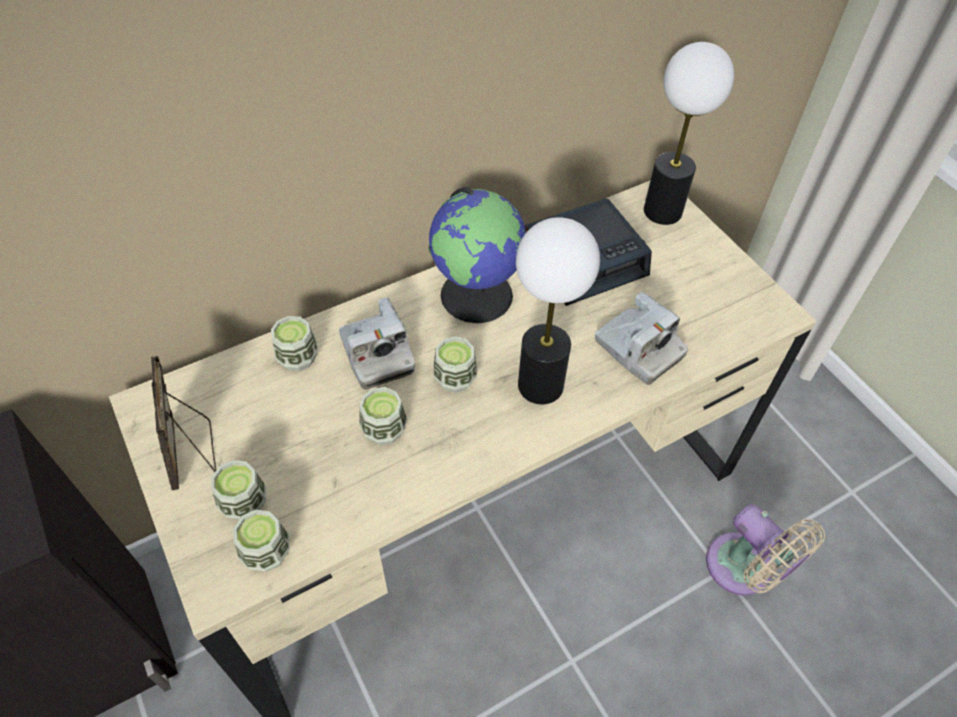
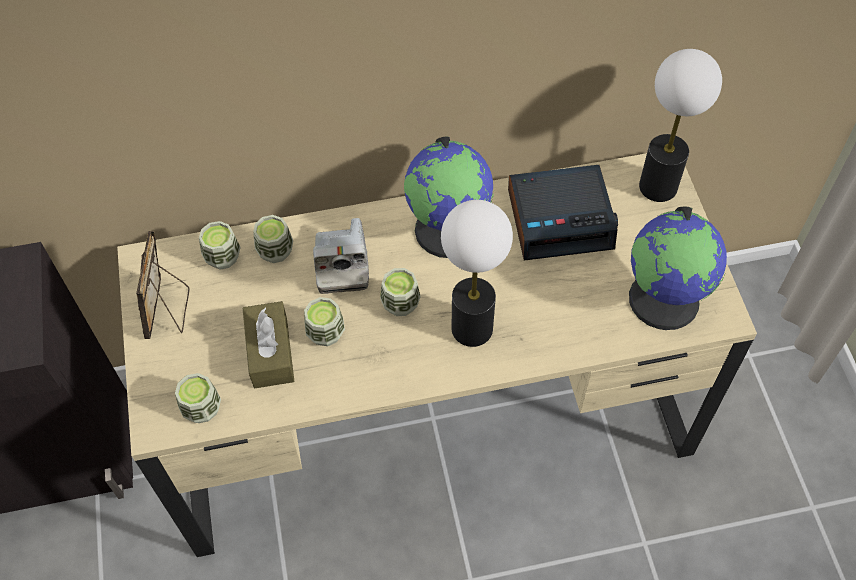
camera: 20 degrees right, 5 degrees up
cup [211,460,266,520] -> cup moved to [199,221,241,269]
camera [595,292,688,385] -> none
beige fan [706,504,825,596] -> none
none -> brown tissue box [243,301,294,388]
none -> globe [629,206,727,330]

